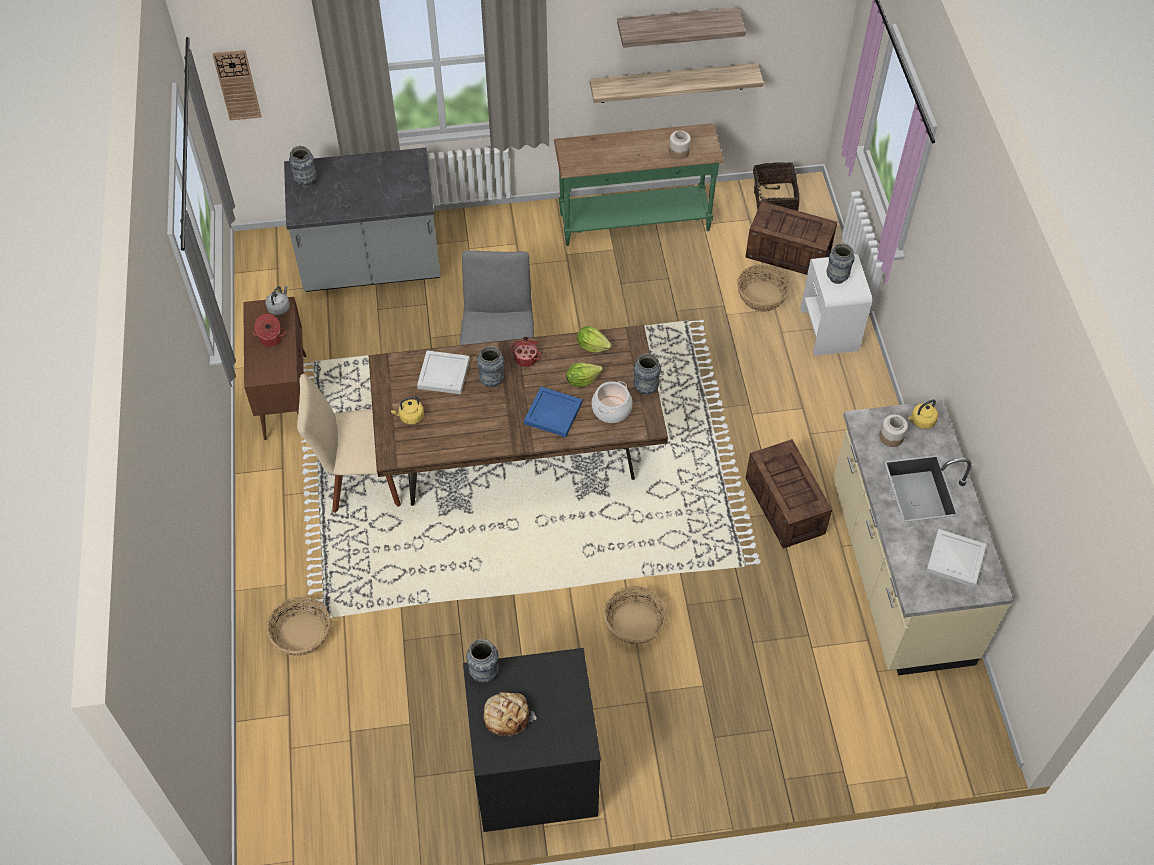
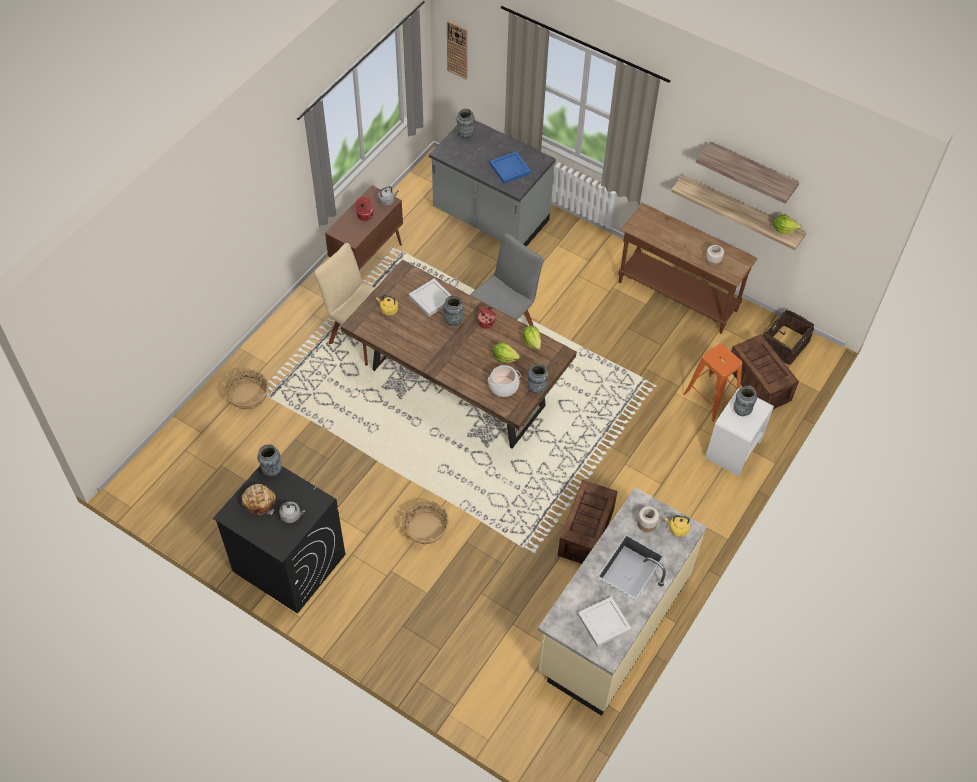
camera: 40 degrees right, 0 degrees up
blue tray [524,387,582,437] -> blue tray moved to [490,151,531,184]
green console table [554,123,724,246] -> brown console table [618,203,757,334]
basket [737,264,791,312] -> orange stool [683,344,742,422]
none -> grey kettle [279,502,305,523]
none -> lettuce [773,214,801,234]

